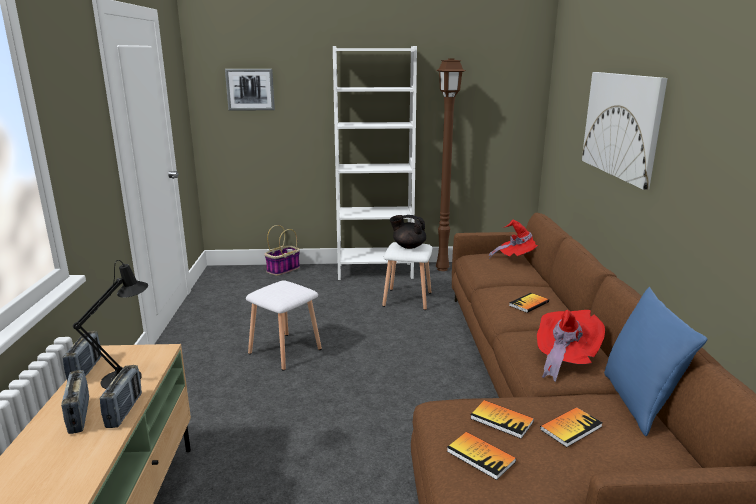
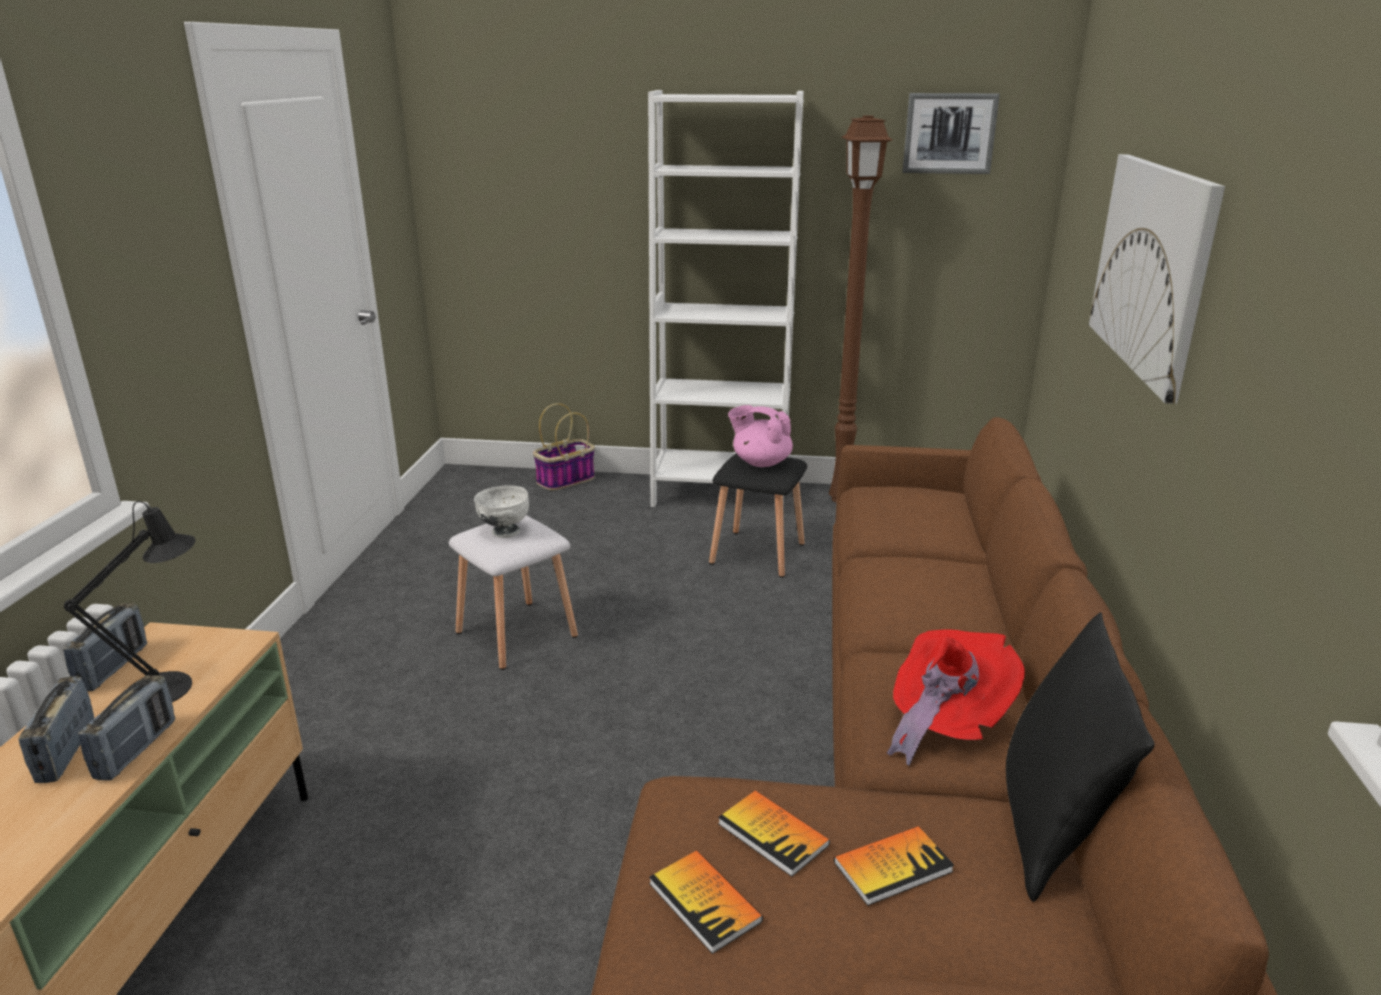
camera: 10 degrees right, 5 degrees up
picture [225,69,275,110] -> picture moved to [903,93,1000,174]
white stool [382,242,432,310] -> black stool [709,453,807,578]
black teapot [390,215,426,249] -> pink teapot [728,405,793,467]
red hat [489,219,538,256] -> none
book [509,293,549,313] -> none
blue pillow [604,287,707,436] -> black pillow [1006,612,1155,902]
none -> white bowl [474,486,529,538]

